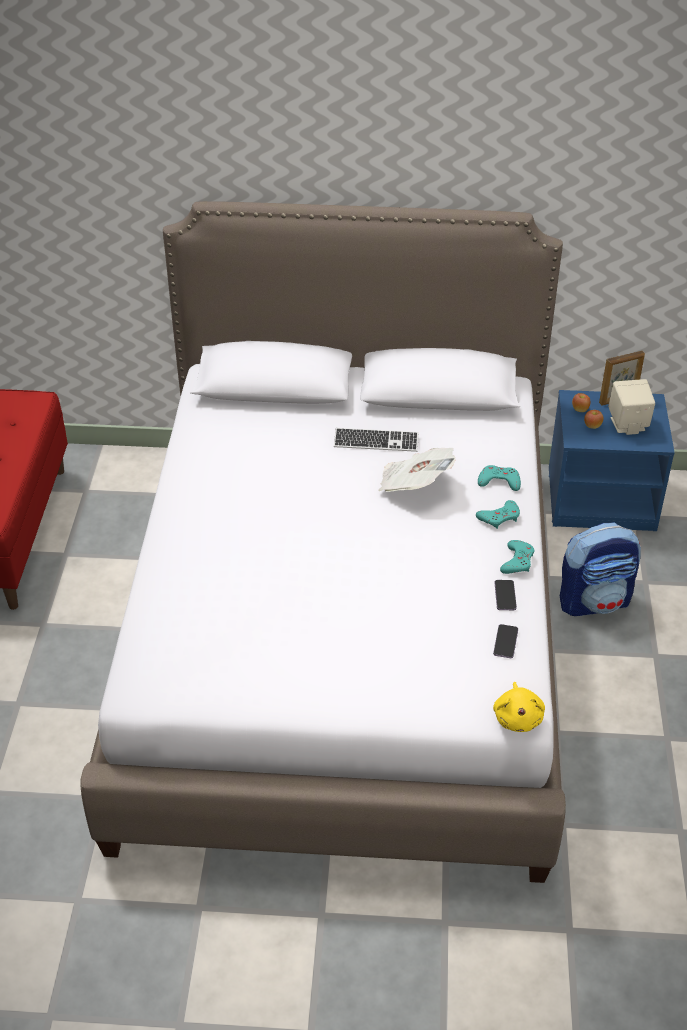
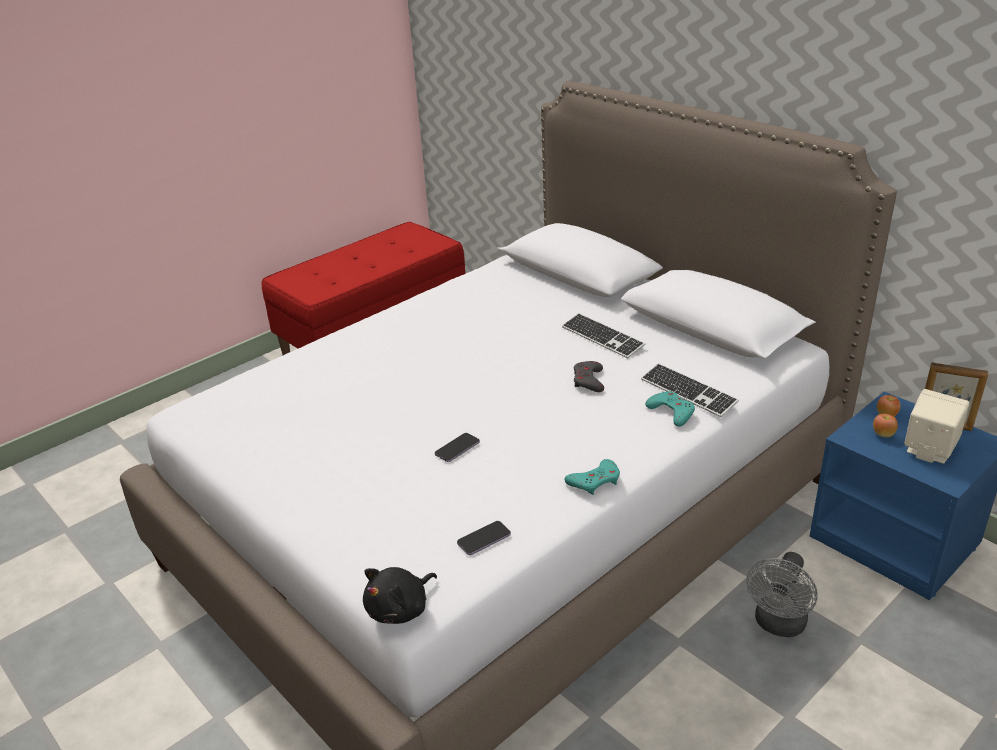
camera: 45 degrees right, 10 degrees down
newspaper [378,448,456,492] -> grey game controller [574,361,604,392]
turquoise game controller [476,500,520,529] -> none
yellow plush toy [493,682,545,732] -> black plush toy [363,567,437,624]
phone [495,580,517,610] -> phone moved to [435,433,480,462]
backpack [560,523,641,616] -> grey fan [747,552,818,637]
none -> keyboard [641,363,739,417]

